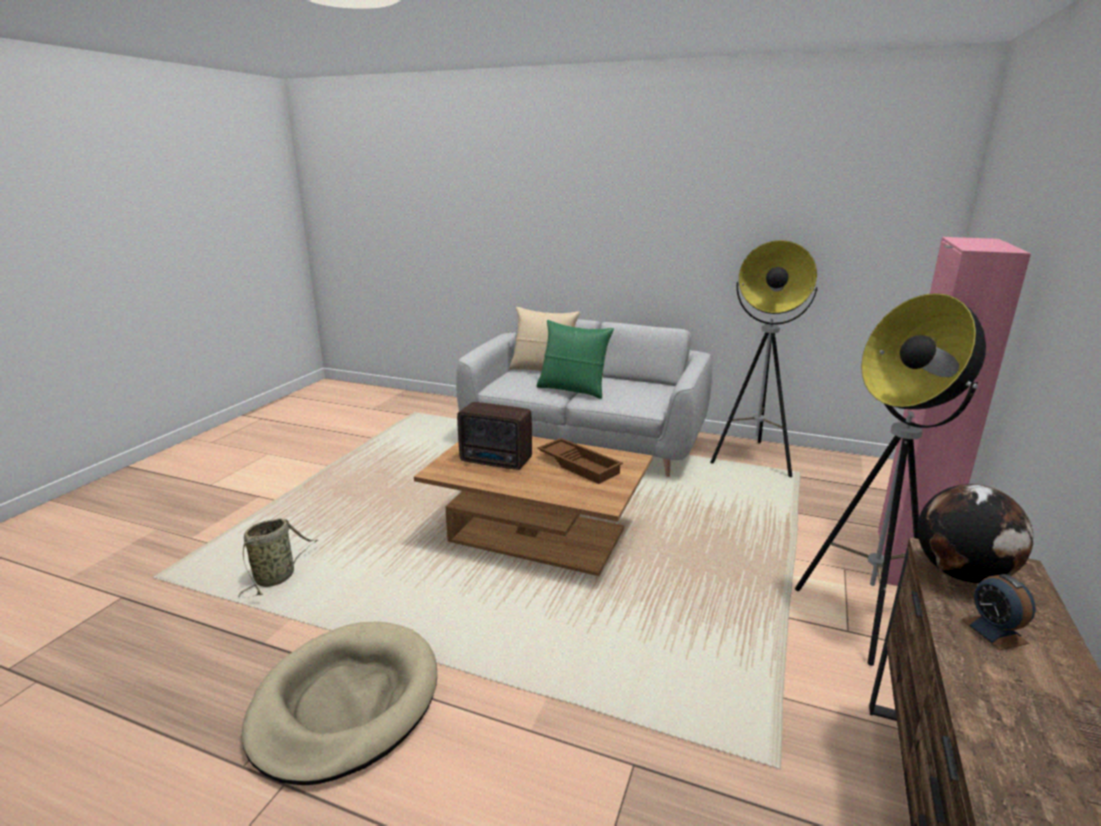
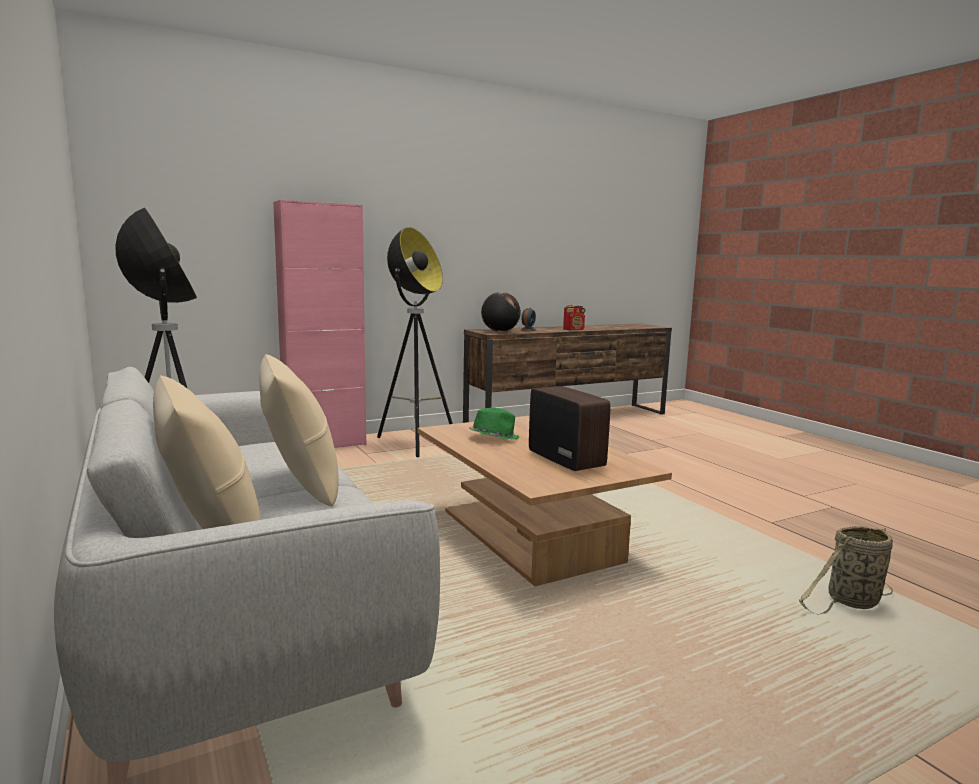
camera: 140 degrees left, 10 degrees down
beige dog bed [242,621,437,785] -> none
green pillow [537,320,614,399] -> beige pillow [259,354,339,507]
brown tray [537,438,623,484] -> green hat [469,408,519,440]
none -> radio [563,305,585,330]

